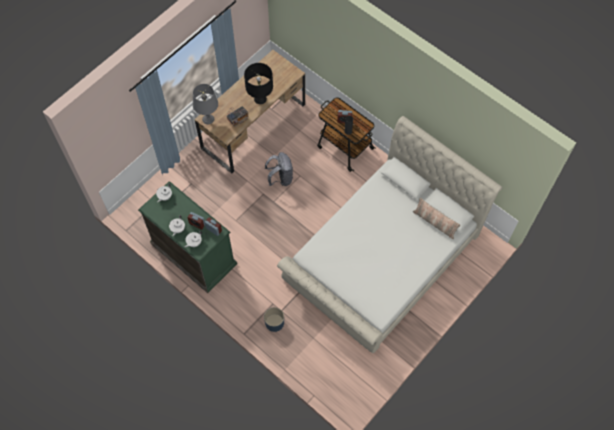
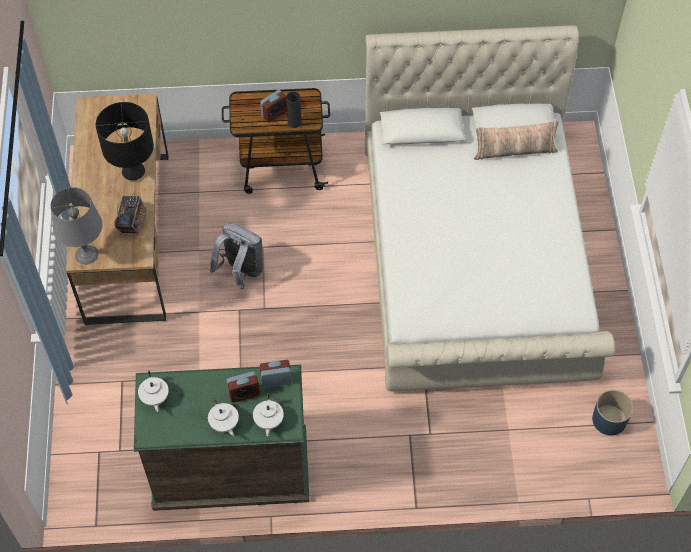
camera: 45 degrees left, 5 degrees down
blue planter [264,307,284,332] -> blue planter moved to [592,390,633,436]

